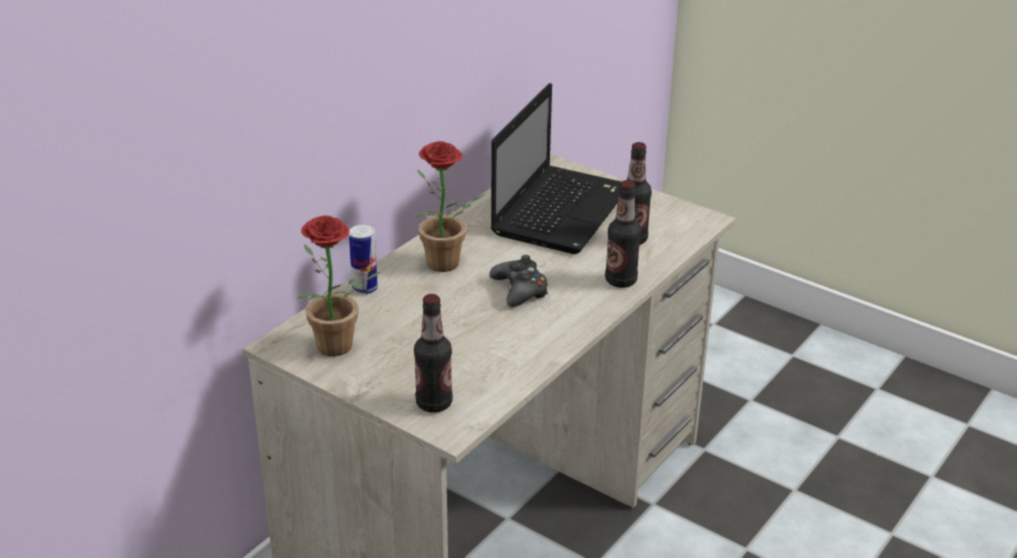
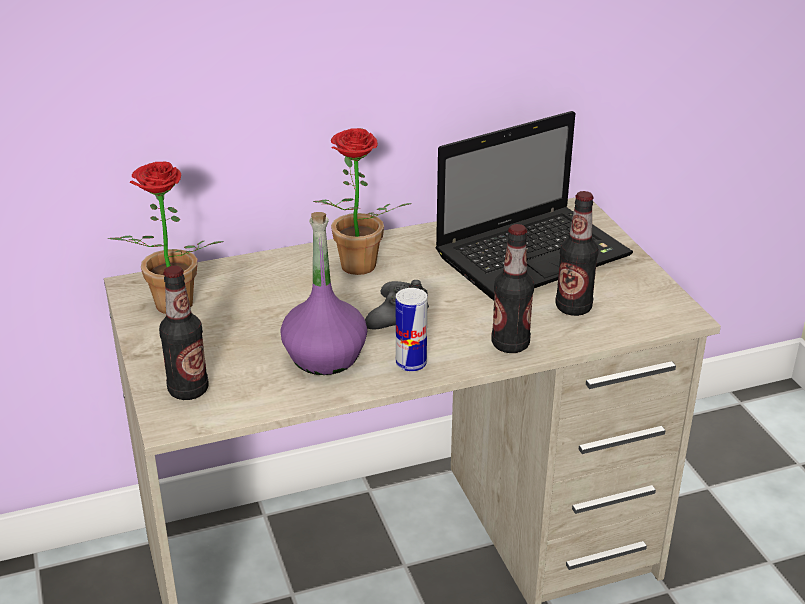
camera: 35 degrees right, 0 degrees up
can [349,225,378,294] -> can moved to [396,288,428,372]
none -> purple bottle [281,212,367,375]

